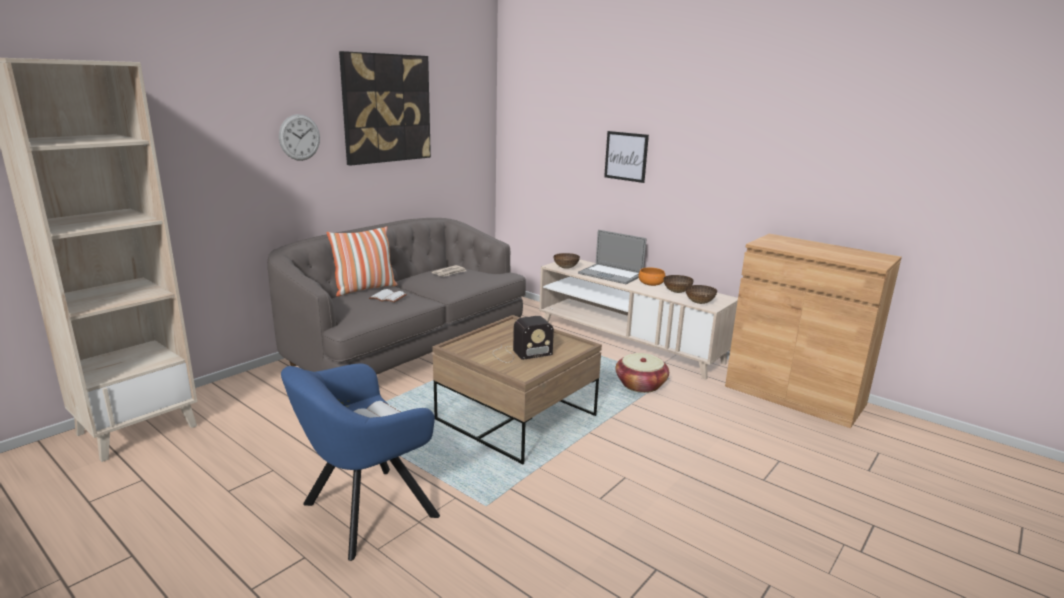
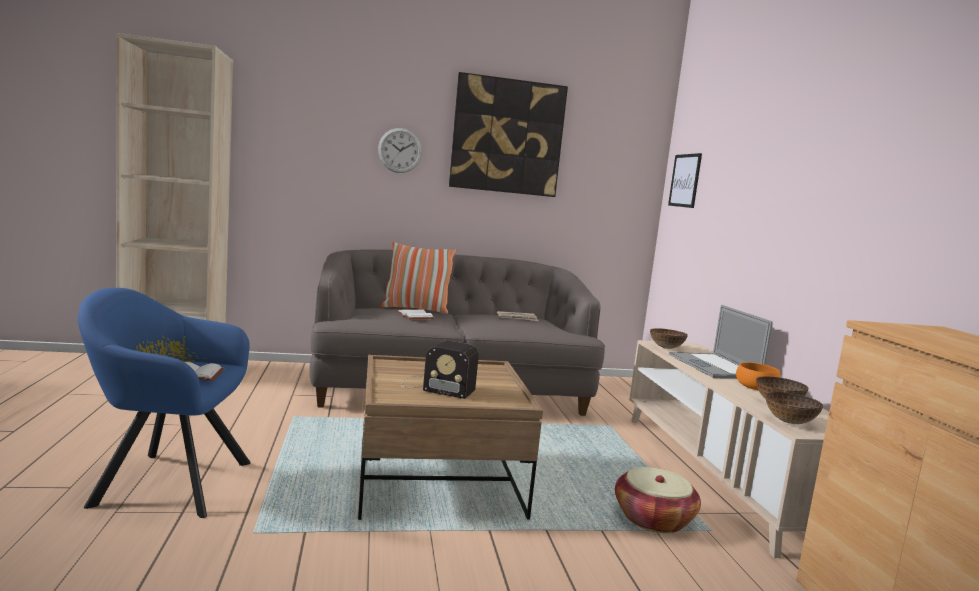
camera: 40 degrees right, 10 degrees down
picture [604,131,649,183] -> picture moved to [668,153,702,208]

